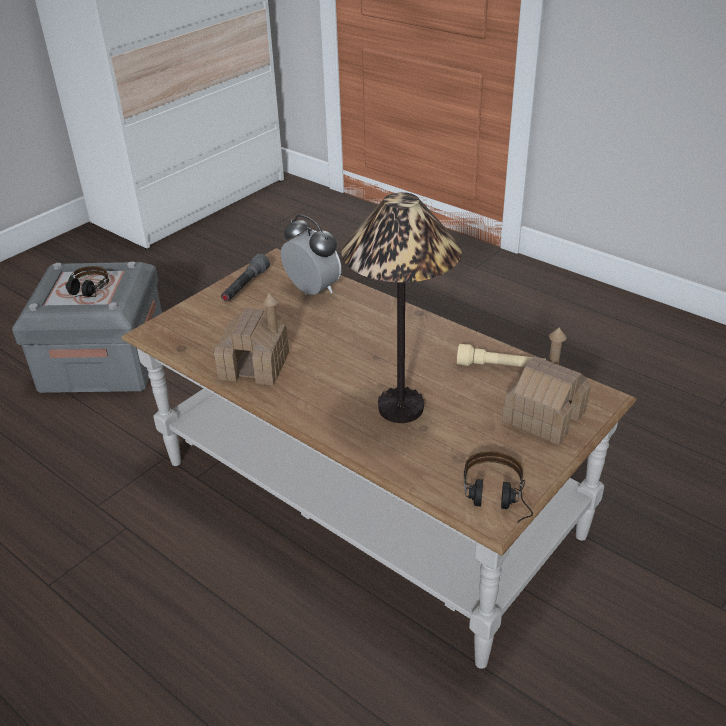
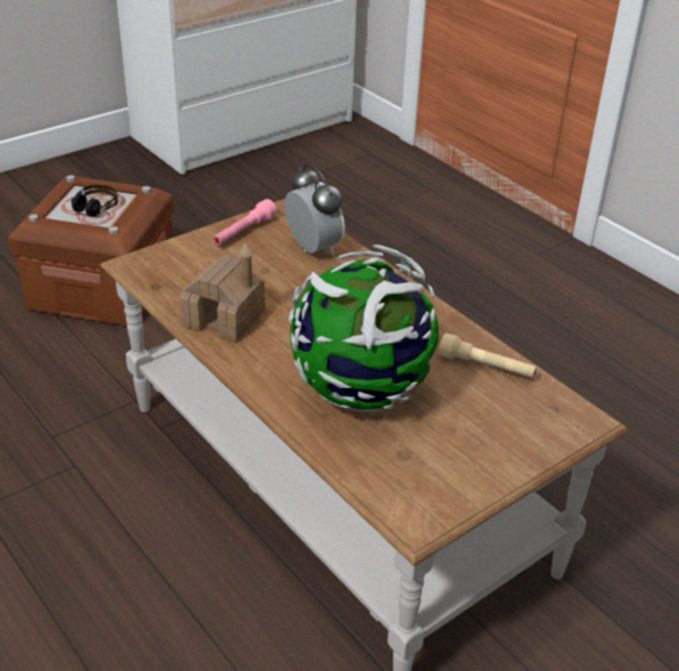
camera: 10 degrees right, 0 degrees up
grey storage box [12,261,162,393] -> brown storage box [8,175,174,326]
grey flashlight [221,253,270,302] -> pink flashlight [213,199,277,245]
table lamp [341,192,462,423] -> globe [289,245,439,412]
headphones [464,451,533,523] -> none
toy house [502,328,591,446] -> none

